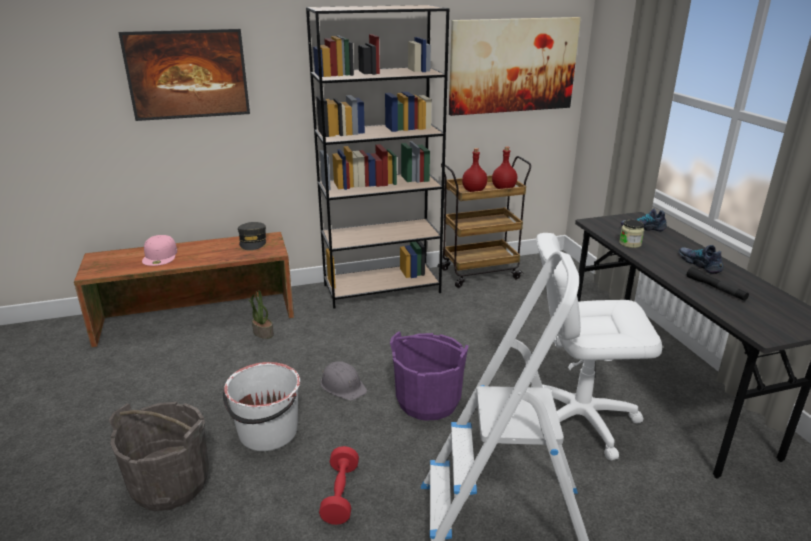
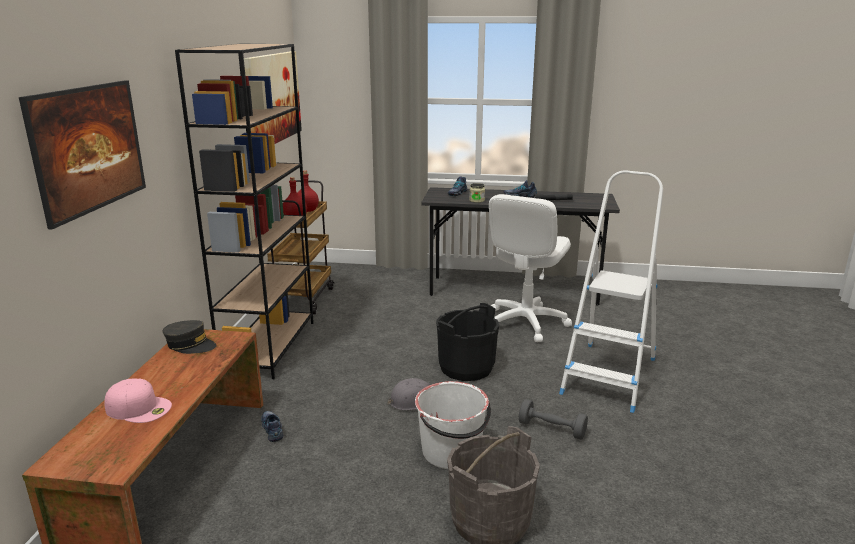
camera: 65 degrees left, 5 degrees down
potted plant [248,290,274,339] -> shoe [261,411,284,442]
red dumbbell [319,446,359,525] -> grey dumbbell [519,399,588,440]
purple bucket [390,332,468,421] -> black bucket [436,303,499,381]

